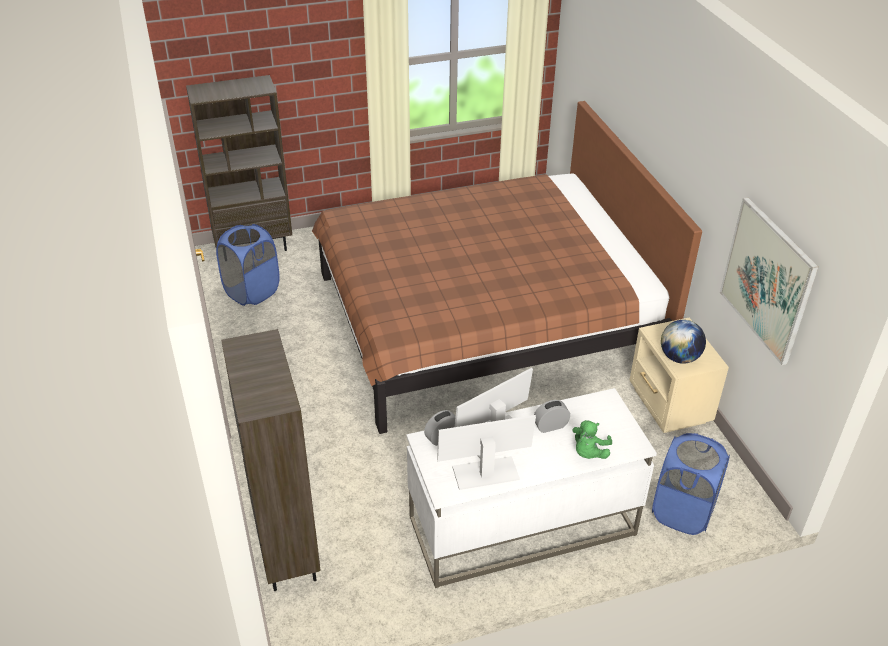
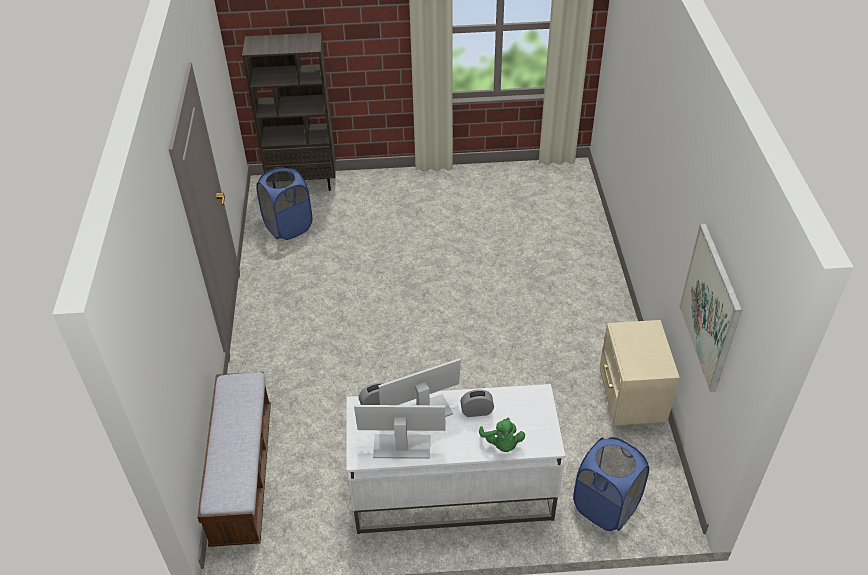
camera: 15 degrees right, 5 degrees up
brown bookcase [221,329,321,591] -> bench [197,372,271,547]
brown bed [312,101,702,434] -> none
green plush toy [572,420,612,459] -> green plush toy turned 60 degrees counterclockwise [479,418,525,452]
globe [661,320,706,364] -> none

